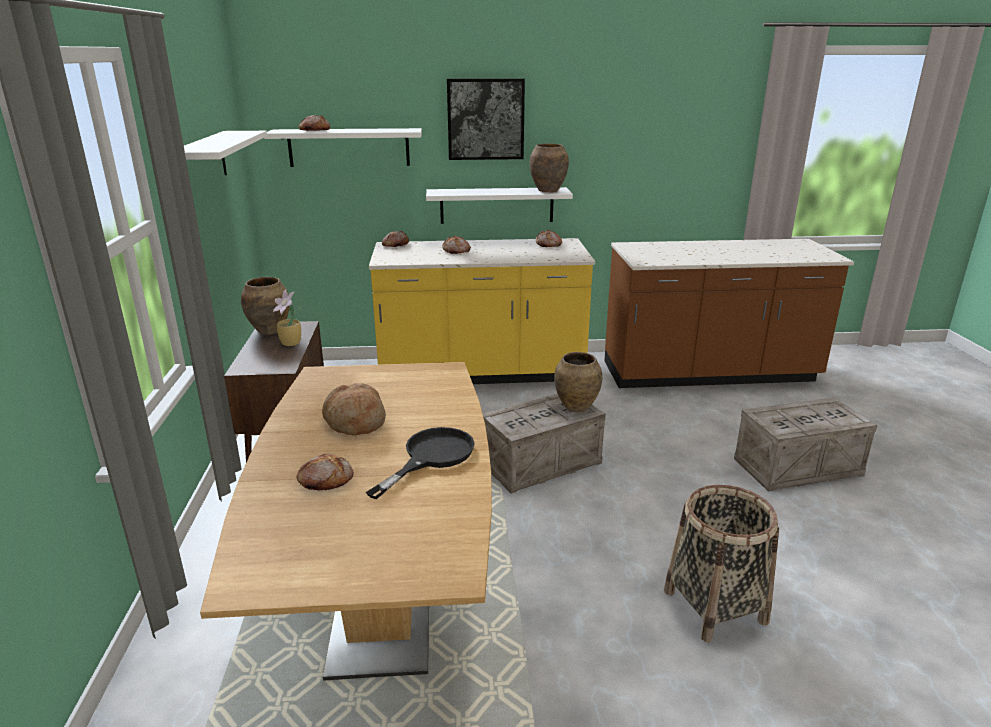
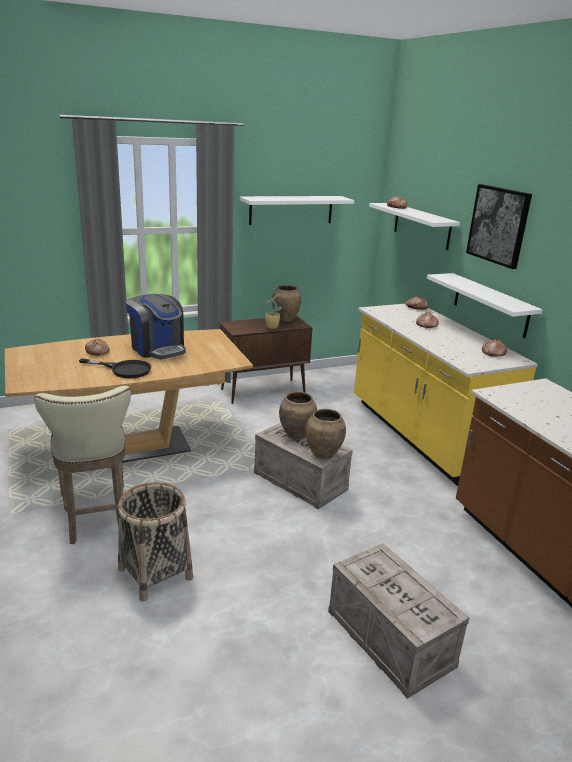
camera: 70 degrees right, 0 degrees up
bread [322,383,386,436] -> coffee machine [125,294,186,359]
brown vase [530,143,569,192] -> brown vase moved to [279,392,317,440]
none -> beige stool [34,386,131,544]

